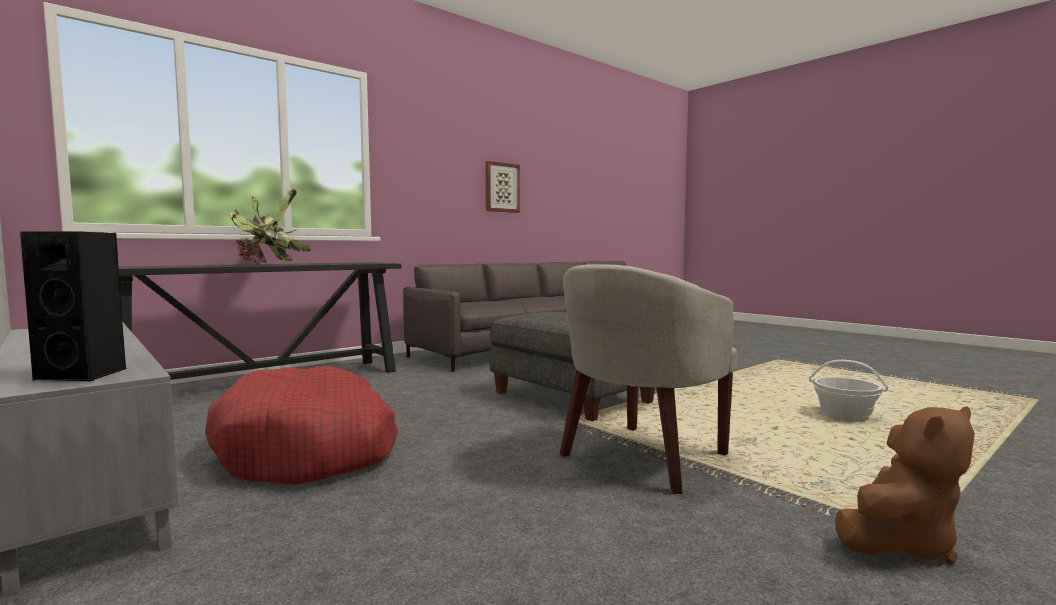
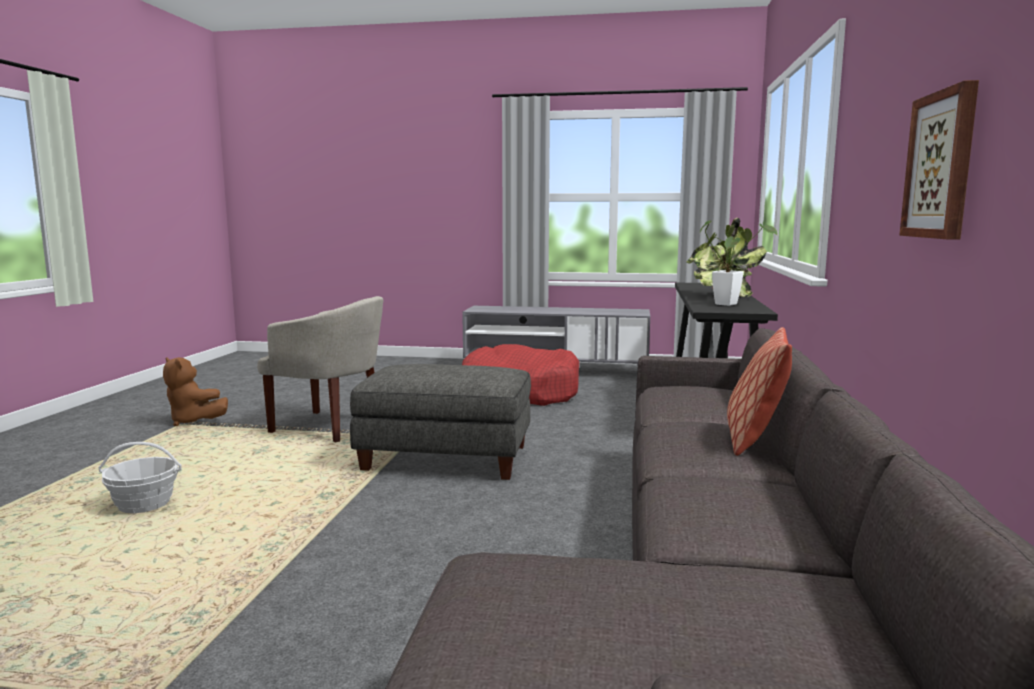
camera: 140 degrees right, 5 degrees up
black speaker [20,231,126,382] -> none
beige armchair [560,264,737,494] -> beige armchair turned 105 degrees clockwise [257,296,383,443]
brown plush toy [835,406,975,564] -> brown plush toy turned 75 degrees counterclockwise [163,357,228,426]
none -> potted plant [700,220,778,306]
none -> pillow [727,327,792,456]

